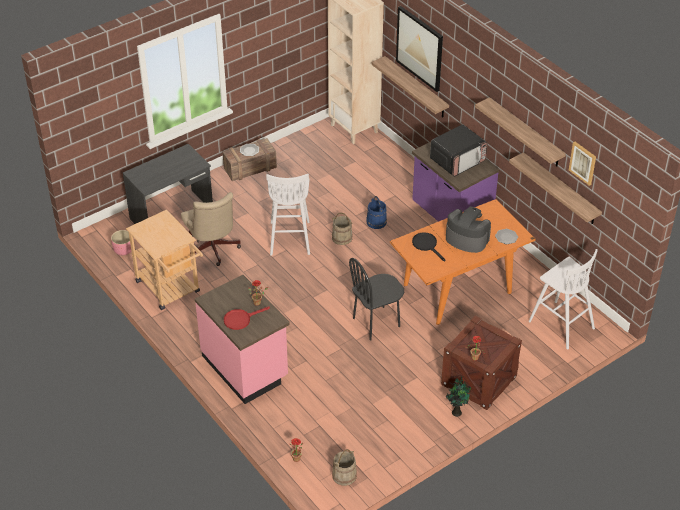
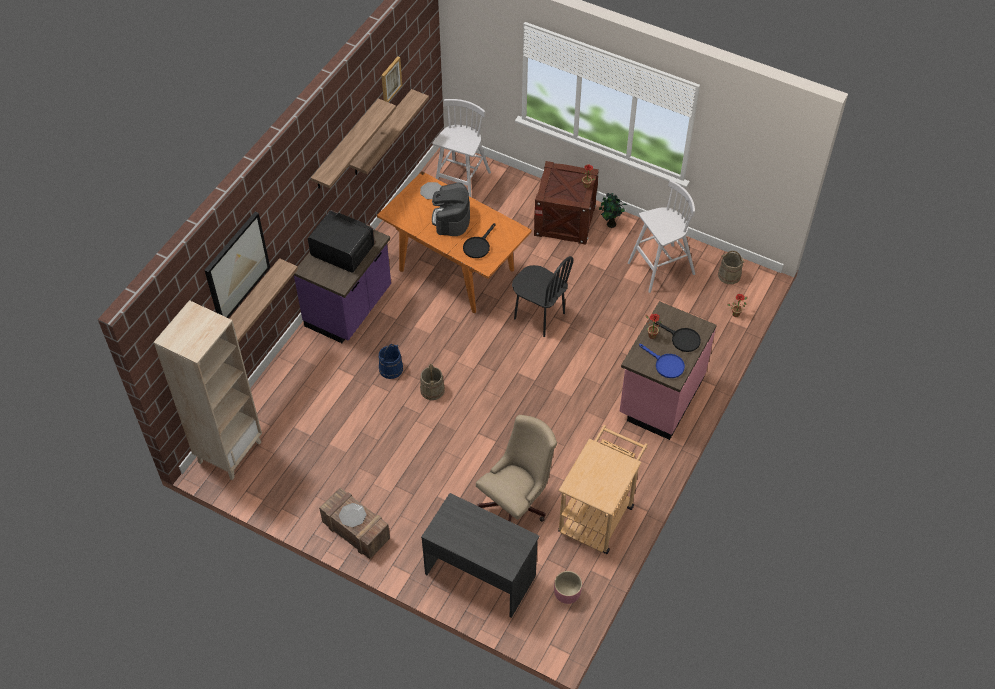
camera: 115 degrees left, 10 degrees up
red frying pan [224,307,270,330] -> black frying pan [654,322,701,352]
white stool [266,174,310,256] -> white stool moved to [628,180,695,293]
none -> blue frying pan [639,344,685,378]

